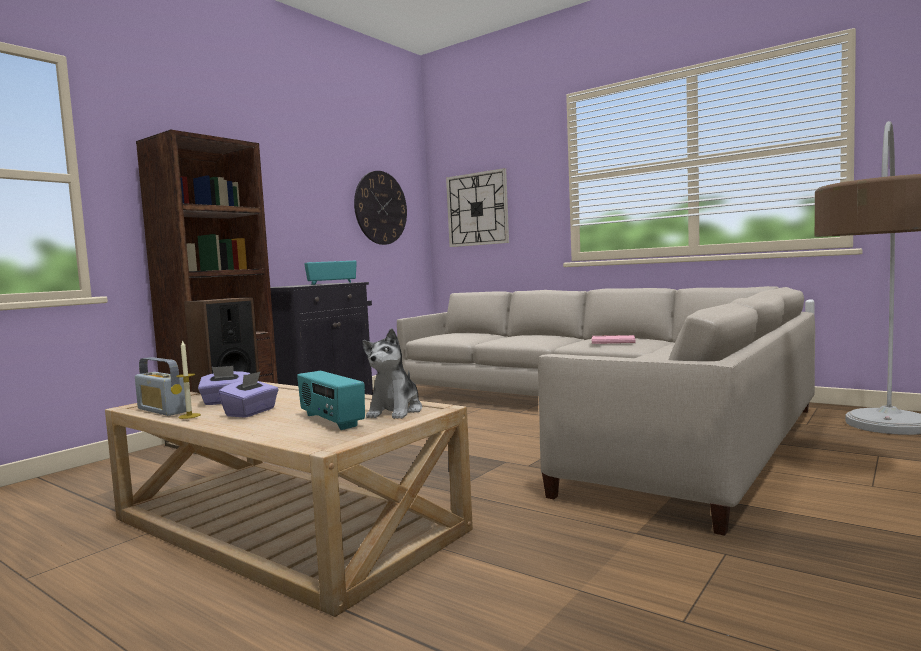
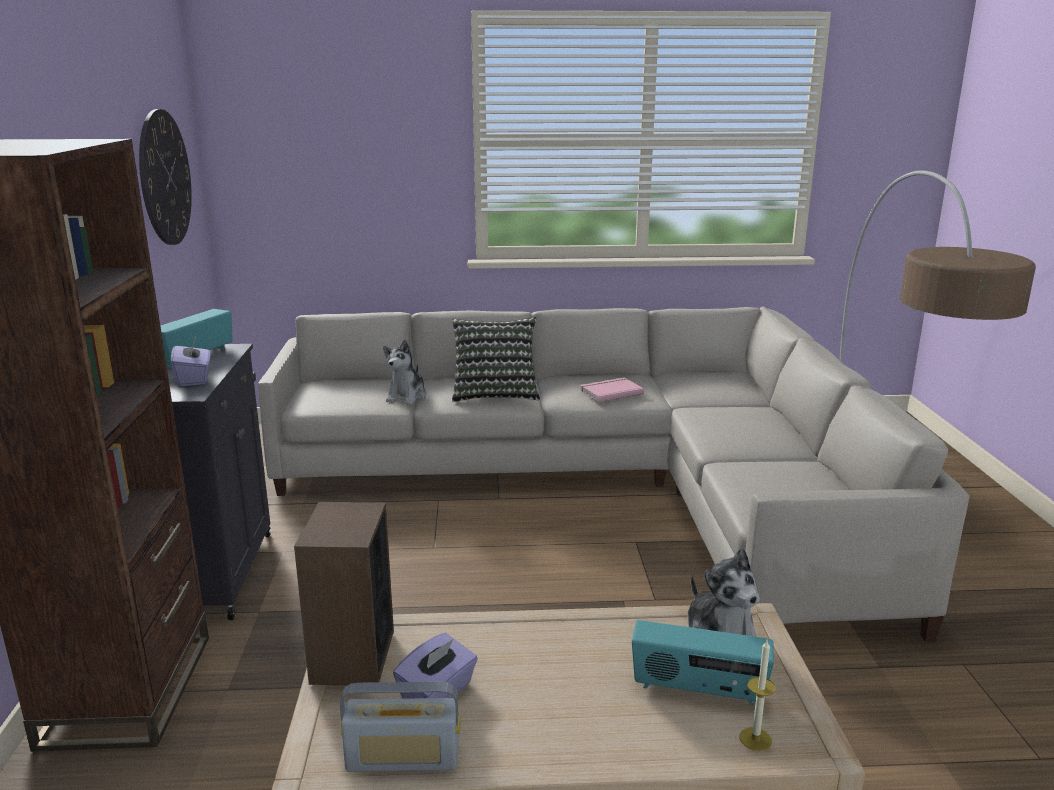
camera: 40 degrees left, 15 degrees up
candle [176,340,201,419] -> candle moved to [740,640,776,751]
purple tissue box [218,371,279,418] -> purple tissue box moved to [171,337,210,386]
wall clock [446,168,509,247] -> none
none -> plush toy [383,340,426,405]
none -> pillow [452,317,540,402]

